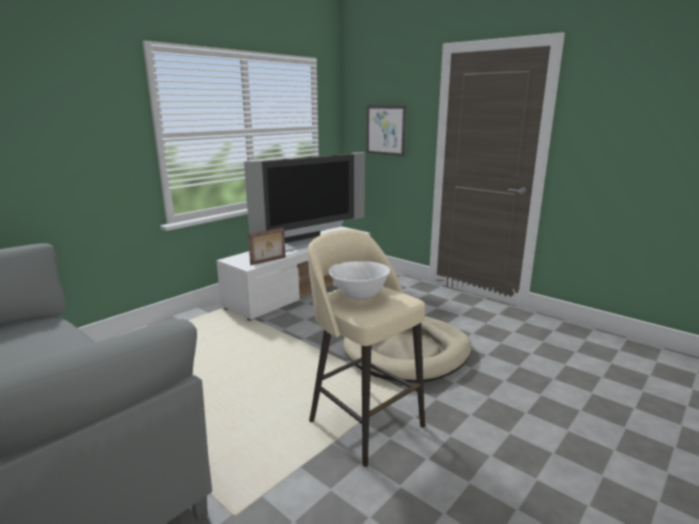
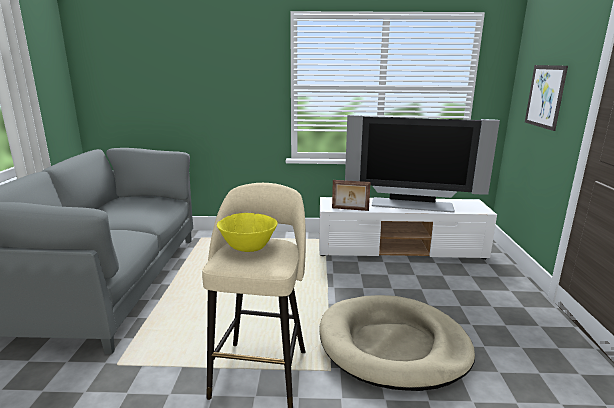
camera: 50 degrees right, 0 degrees up
white bowl [329,261,390,300] -> yellow bowl [217,213,278,252]

